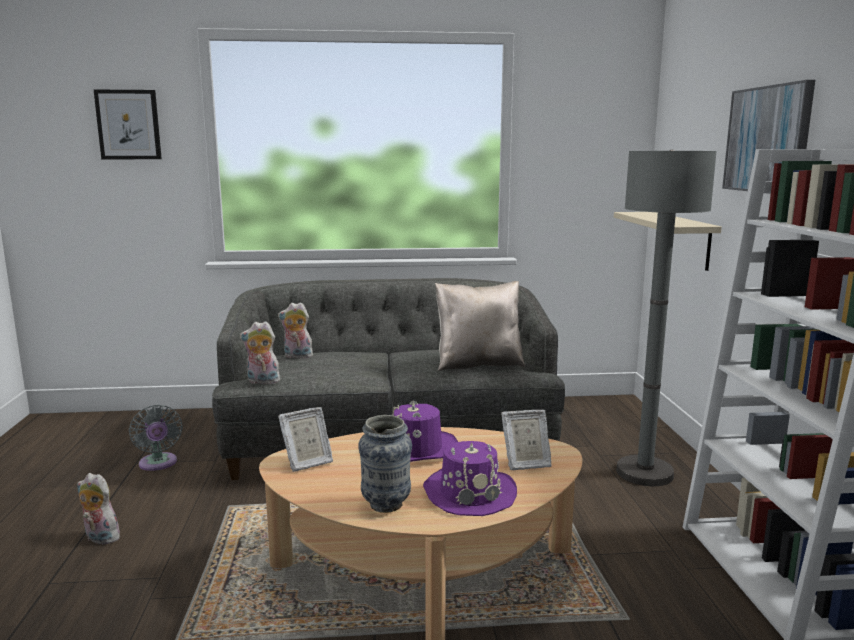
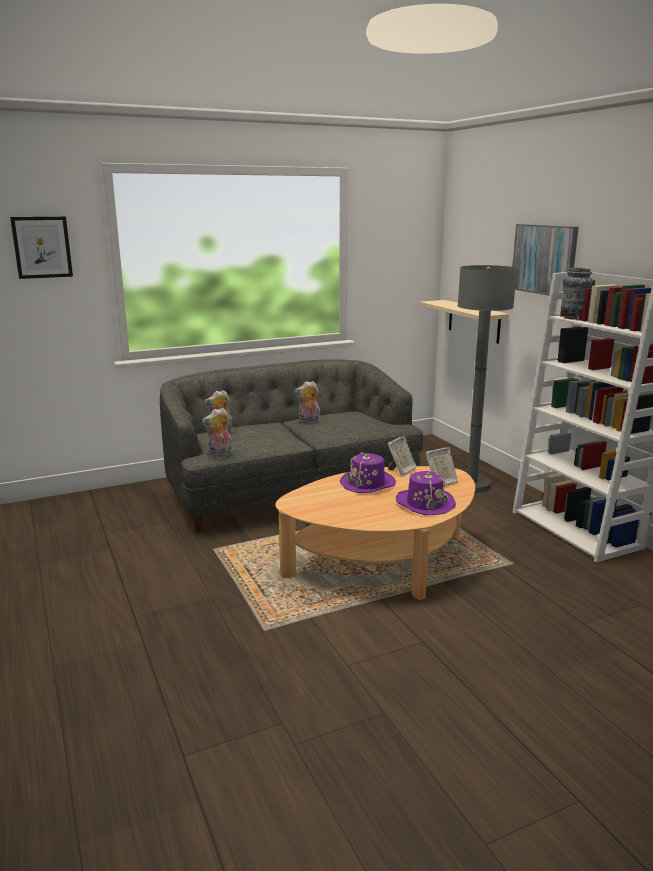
camera: 20 degrees left, 5 degrees up
plush toy [77,473,120,545] -> plush toy moved to [295,381,320,423]
grey fan [129,404,183,471] -> none
picture frame [278,407,333,472] -> picture frame moved to [387,436,417,476]
vase [358,415,412,513] -> vase moved to [561,268,594,320]
beige pillow [435,281,525,371] -> none

